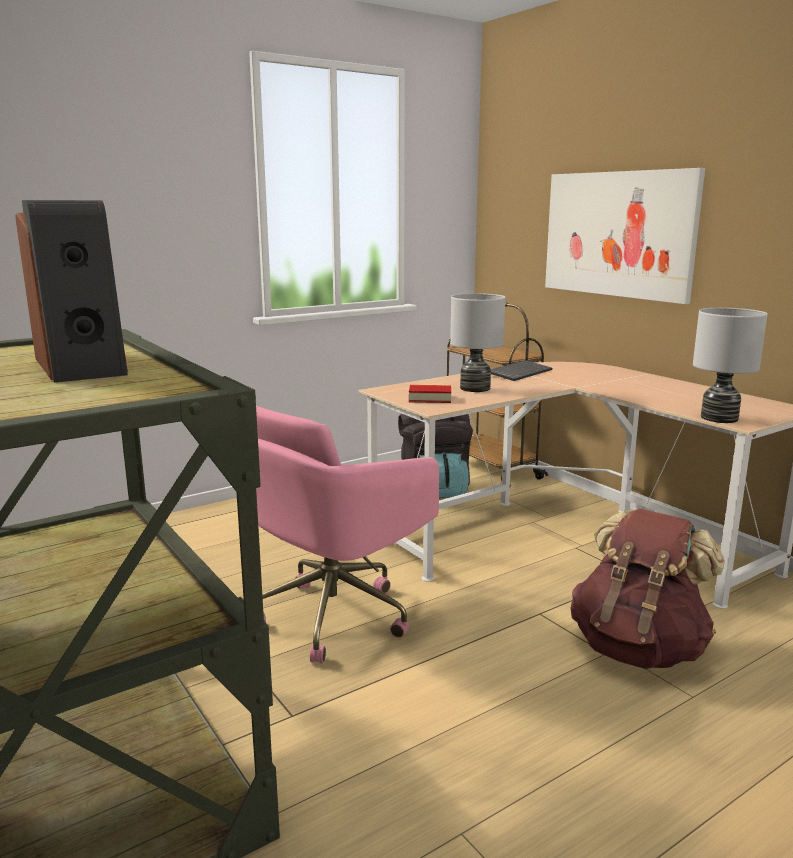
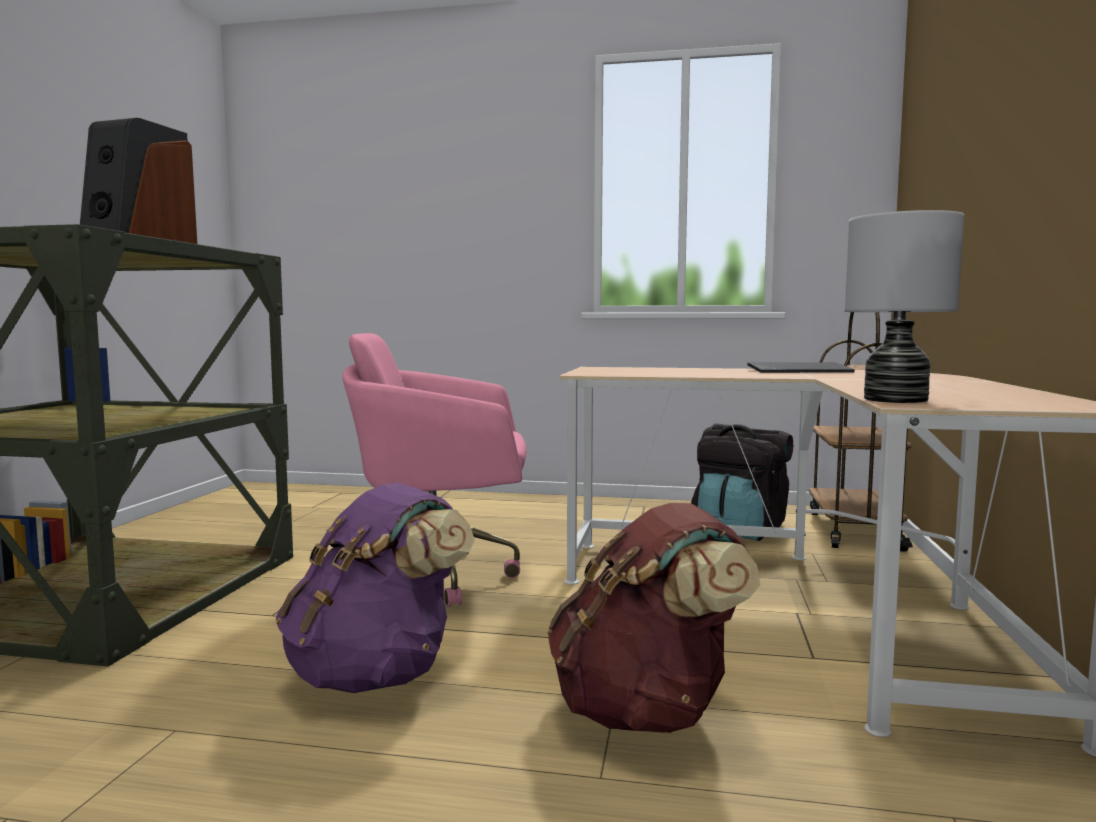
camera: 45 degrees right, 10 degrees down
book [409,385,451,403] -> none
grey table lamp [450,293,505,392] -> none
picture [545,168,705,304] -> none
none -> purple backpack [276,483,475,693]

